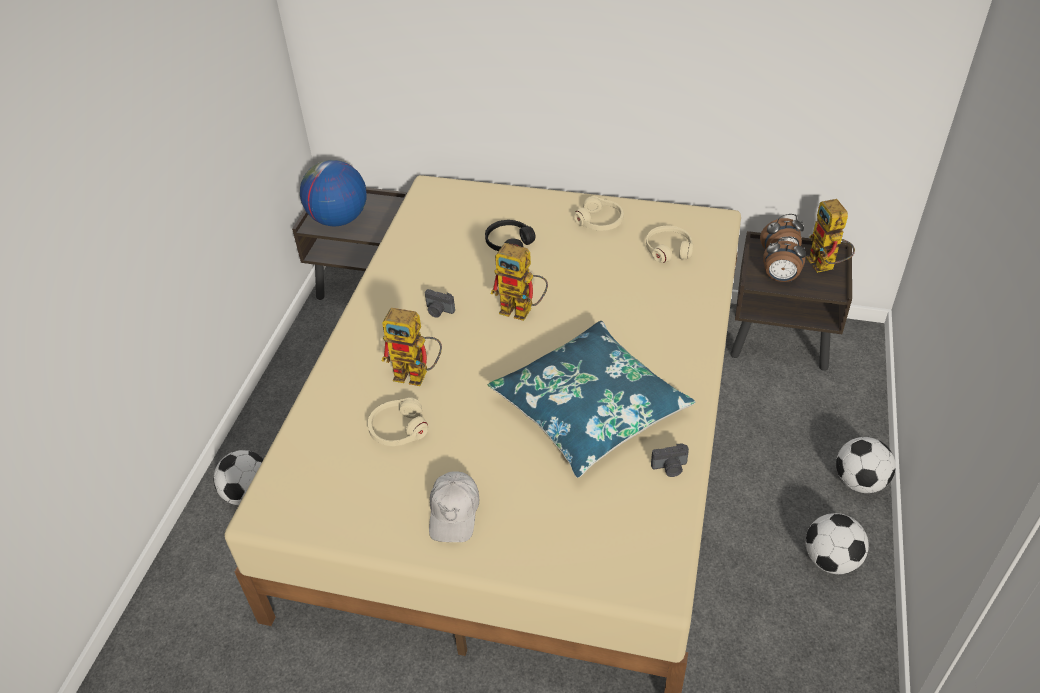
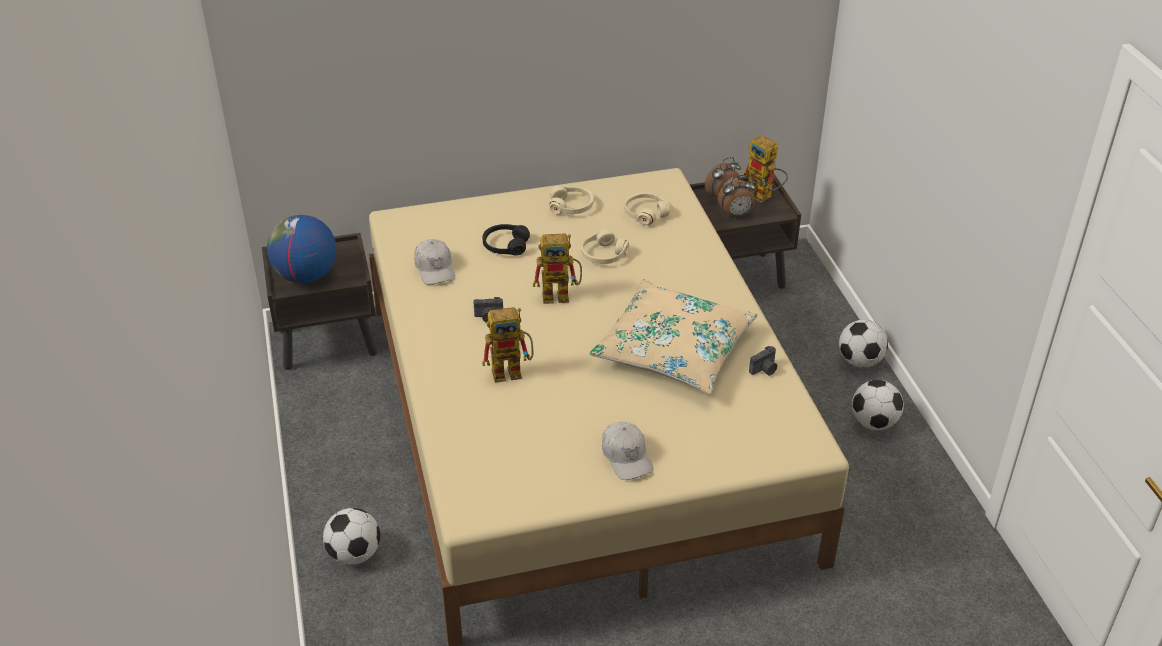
camera: 30 degrees left, 5 degrees down
beige headphones [367,397,428,446] -> beige headphones moved to [581,229,629,264]
blue pillow [488,321,695,478] -> beige pillow [589,279,757,395]
none -> white cap [414,239,455,285]

